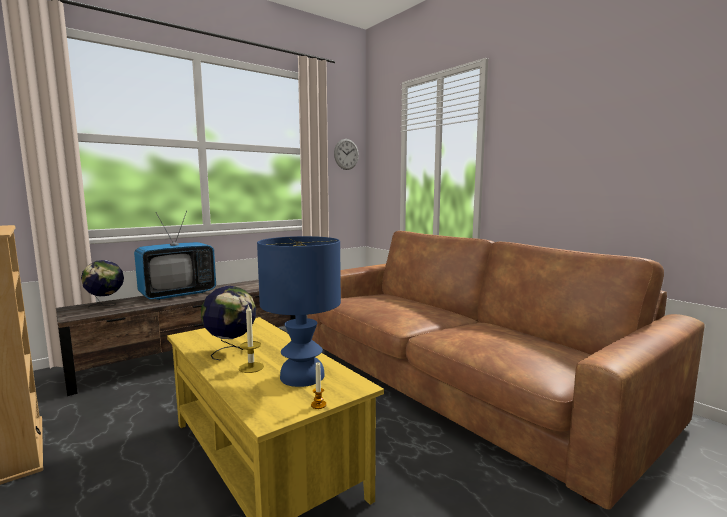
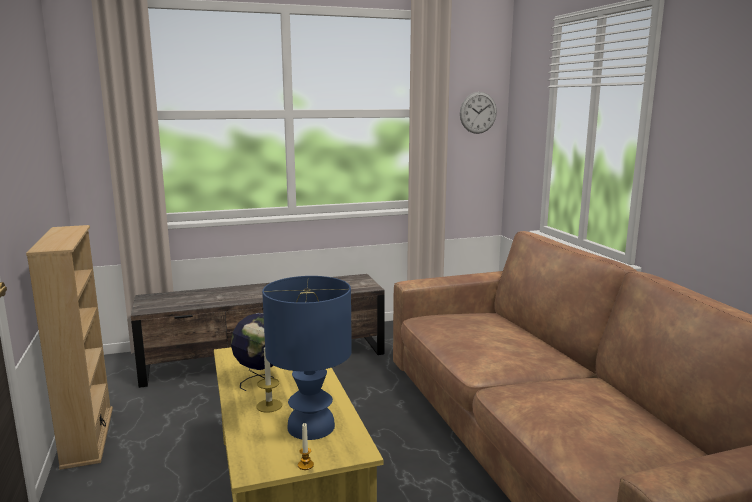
camera: 20 degrees right, 5 degrees up
globe [81,260,124,307] -> none
television [134,211,216,300] -> none

